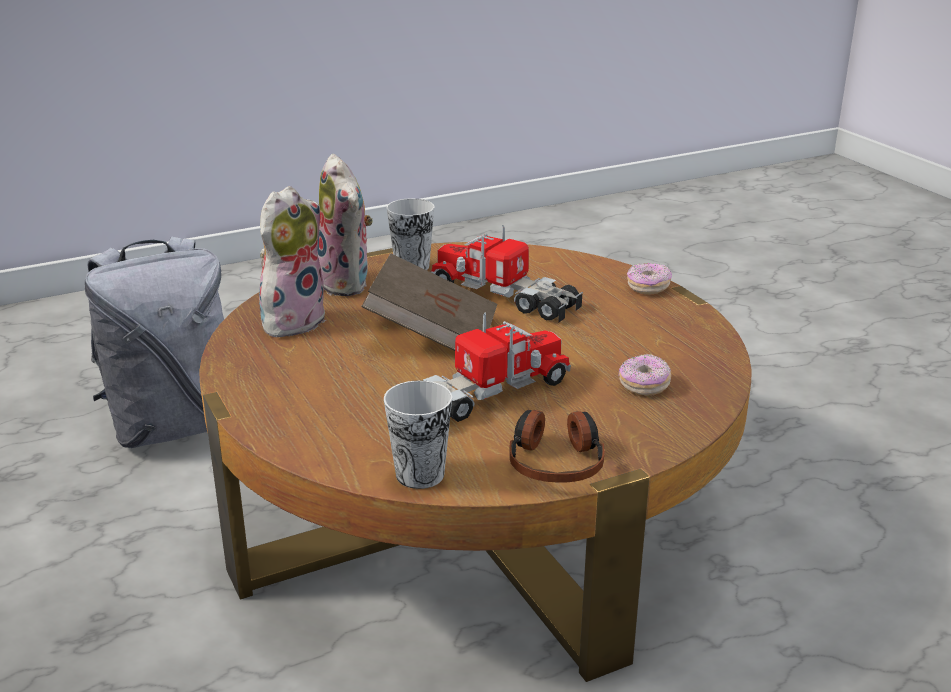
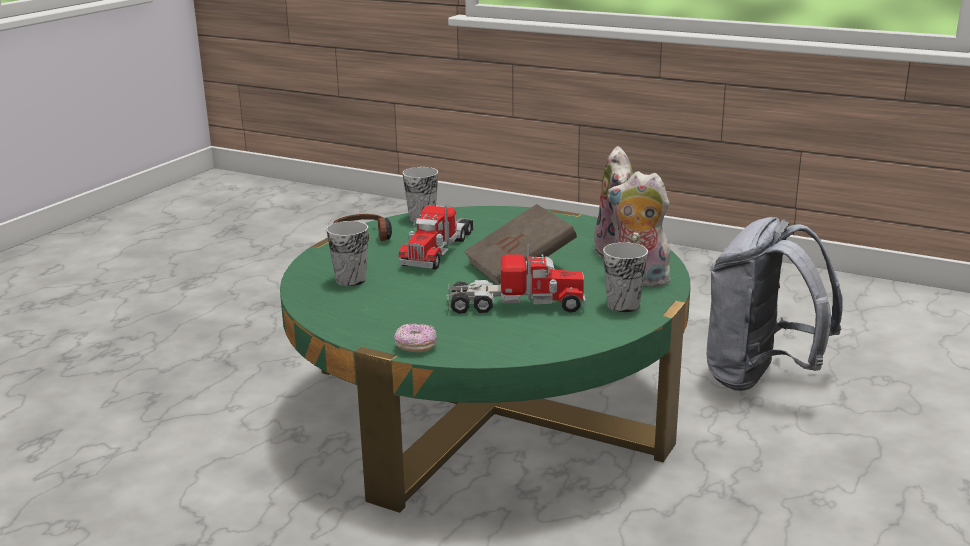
camera: 145 degrees right, 5 degrees down
brown coffee table [199,242,752,682] -> green coffee table [280,206,691,513]
donut [619,354,671,396] -> cup [326,221,368,286]

